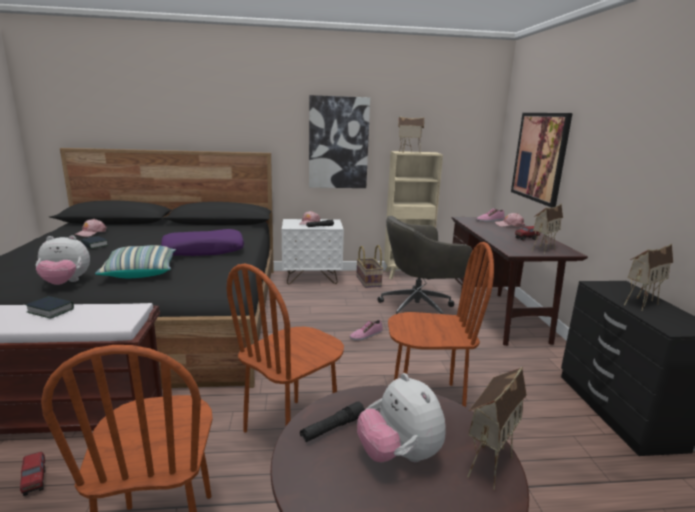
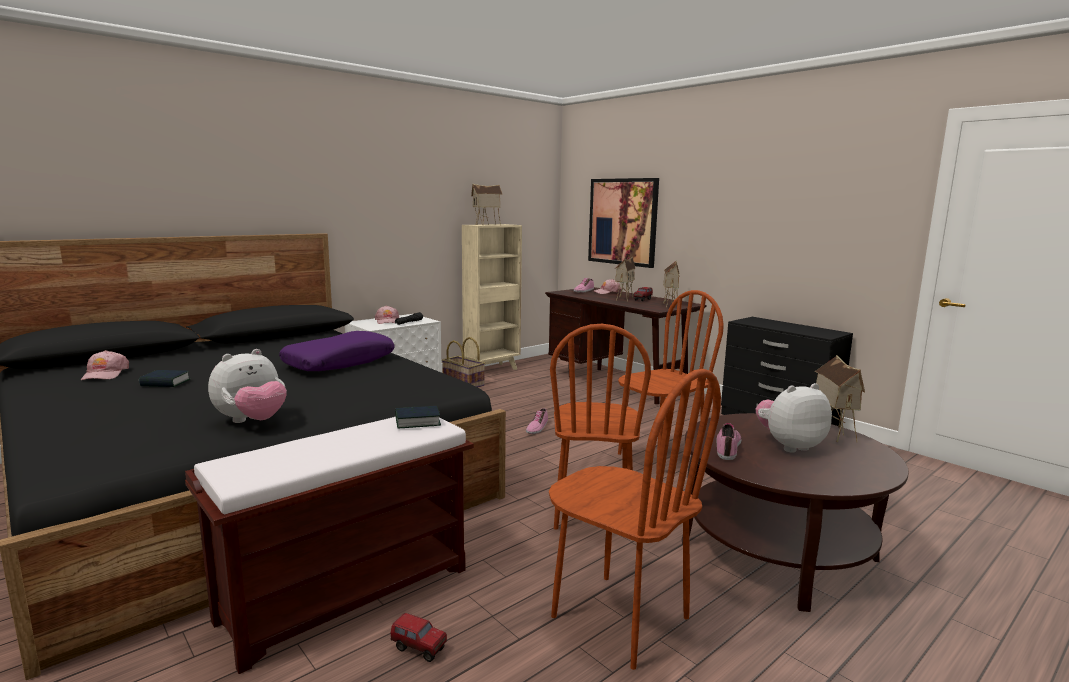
camera: 35 degrees left, 5 degrees down
book [25,296,74,319] -> book moved to [395,406,441,428]
pillow [95,245,176,278] -> none
black flashlight [300,401,365,442] -> shoe [716,423,741,460]
picture [309,95,370,188] -> none
plush toy [357,373,446,463] -> plush toy turned 135 degrees clockwise [756,383,832,453]
grey office chair [377,216,472,314] -> none
toy house [624,244,673,310] -> toy house moved to [615,257,635,301]

